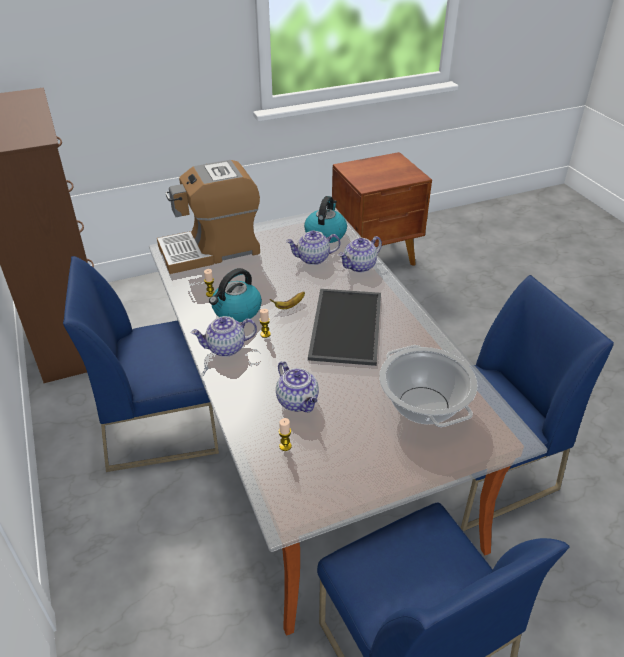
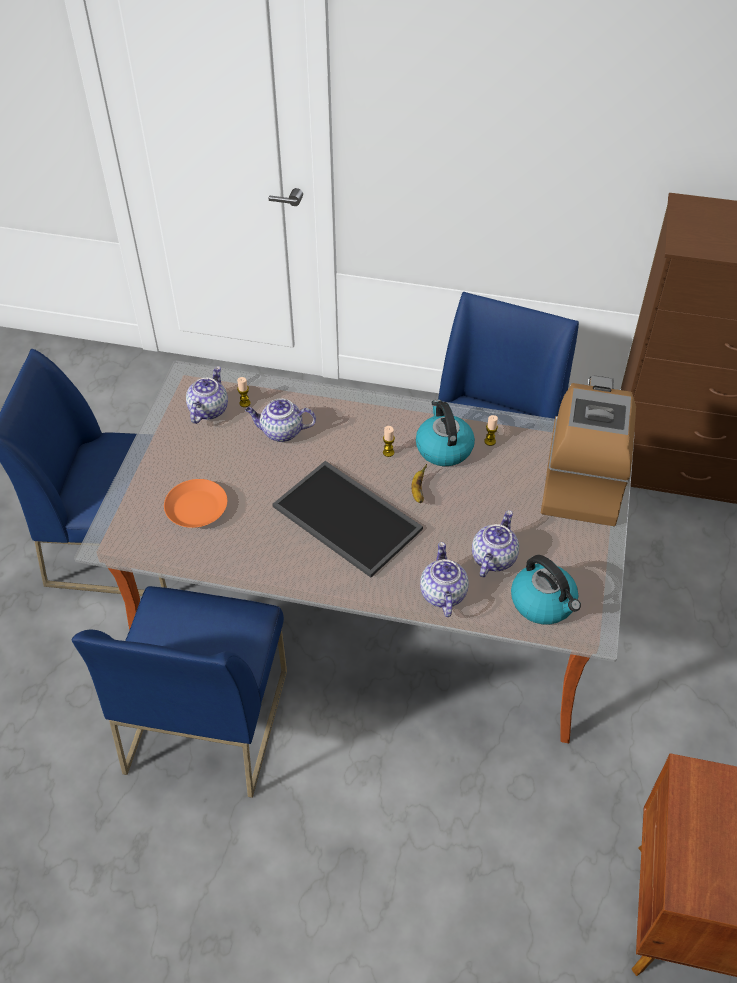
camera: 125 degrees right, 10 degrees up
teapot [191,316,257,357] -> teapot moved to [186,366,228,424]
cooking pot [379,345,478,427] -> orange plate [164,479,227,528]

